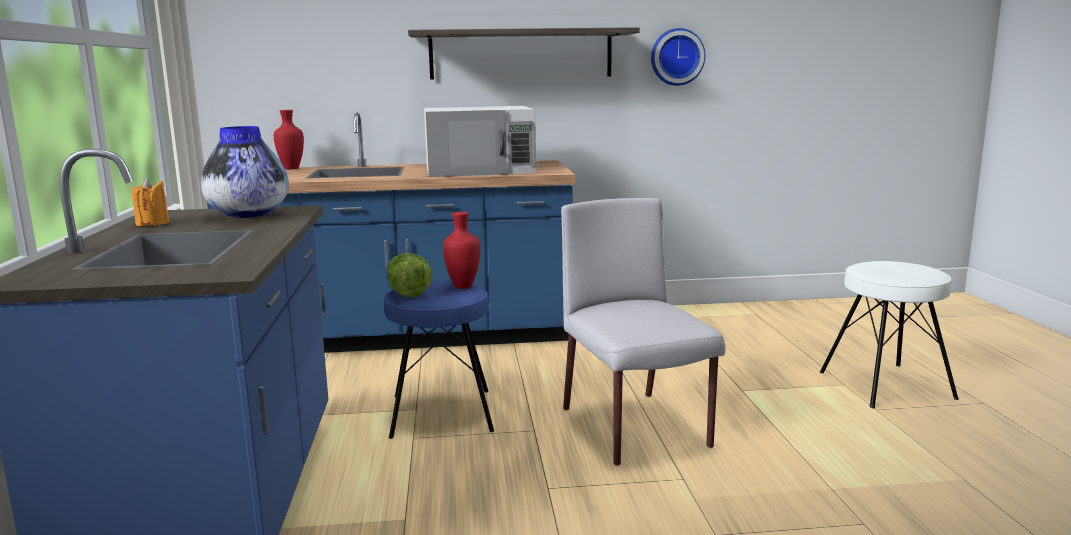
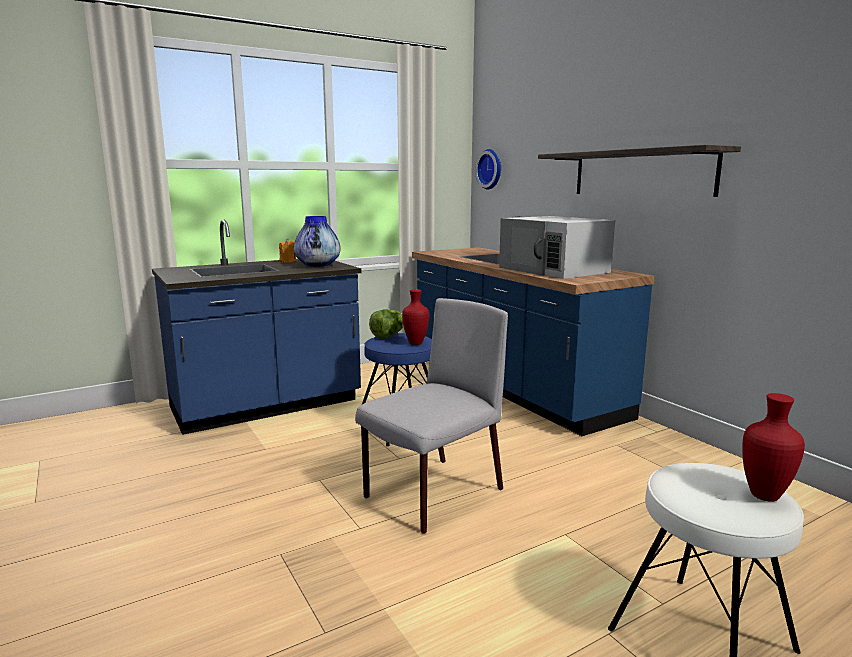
camera: 65 degrees right, 0 degrees up
red vase [274,110,304,169] -> red vase moved to [742,393,805,502]
wall clock [651,28,705,86] -> wall clock moved to [475,149,501,190]

